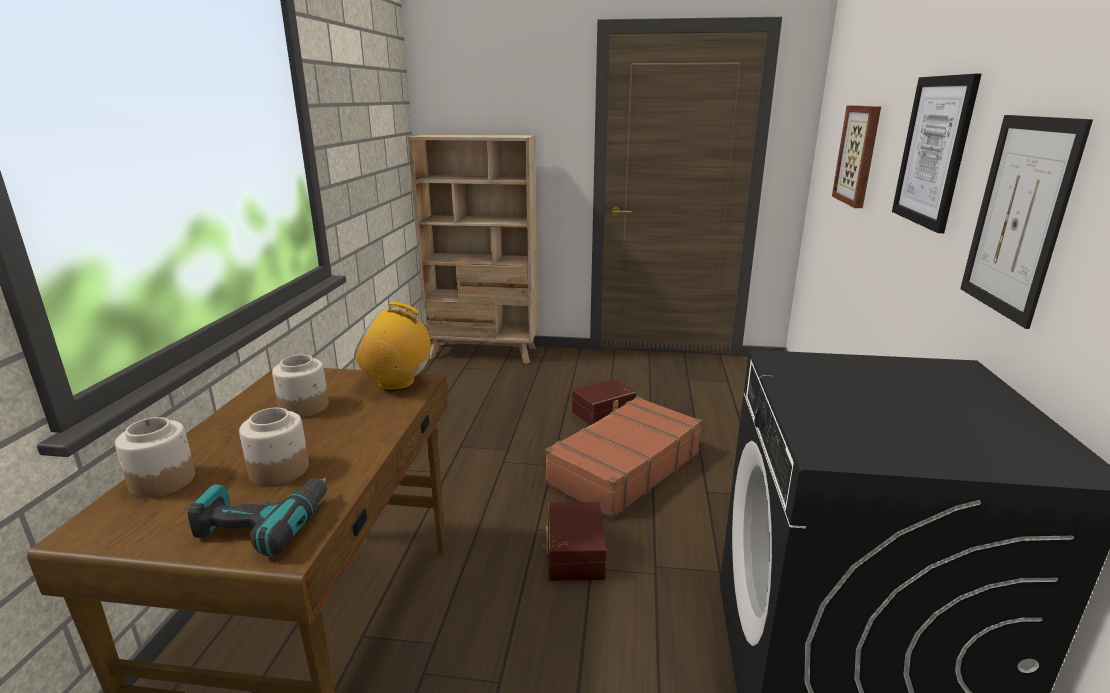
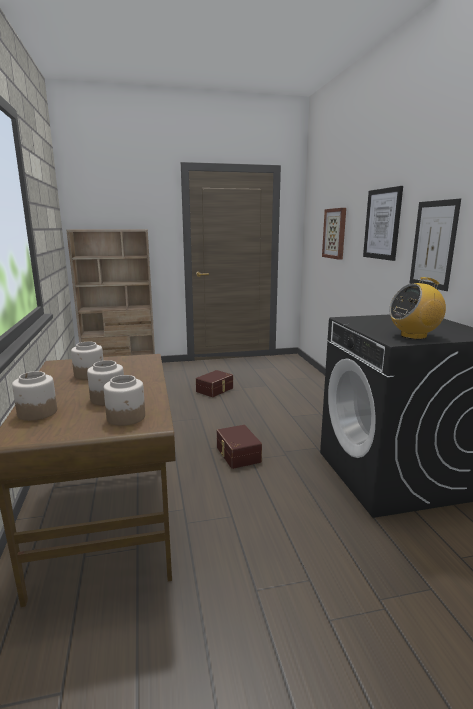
camera: 20 degrees left, 5 degrees down
power drill [188,478,327,556] -> jar [104,375,145,426]
radio [354,302,435,391] -> radio moved to [389,277,446,339]
brown suitcase [545,396,702,519] -> none

